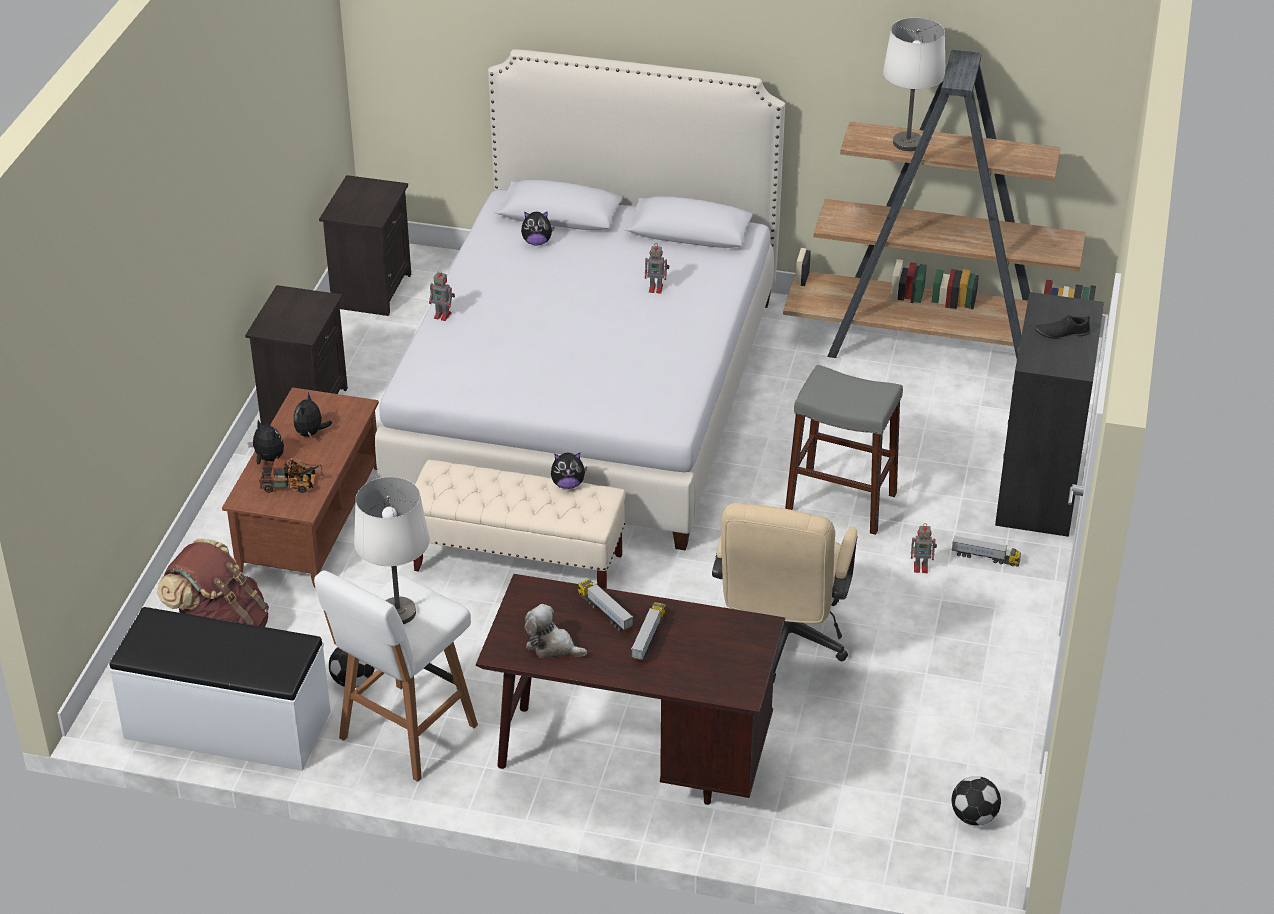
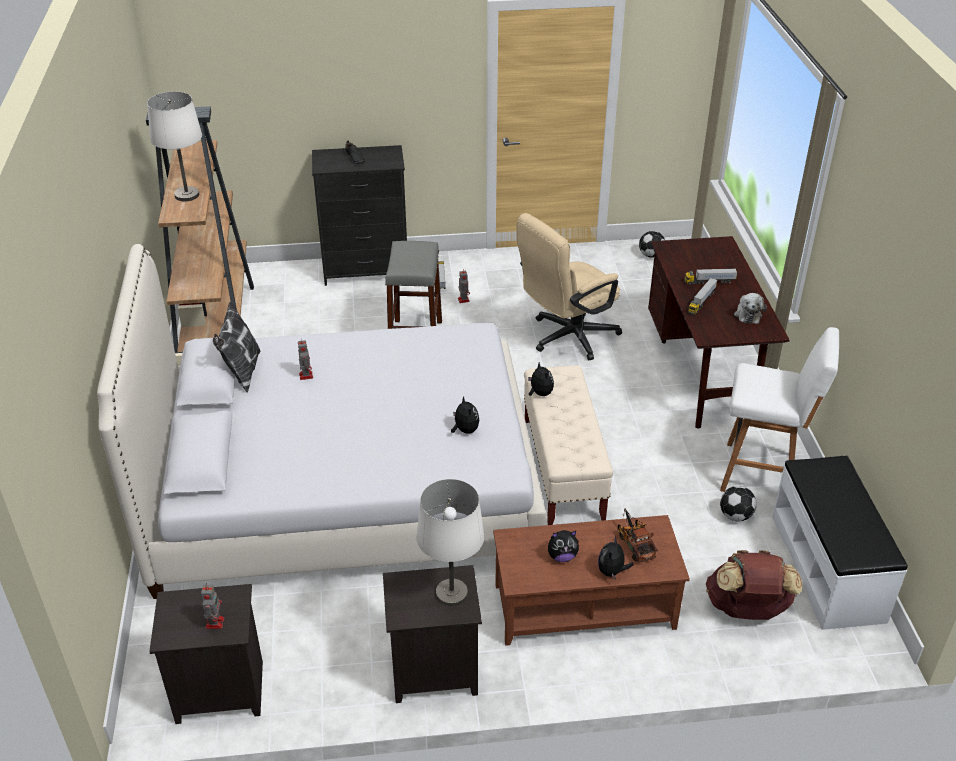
camera: 110 degrees left, 0 degrees up
white table lamp [354,477,430,624] -> white table lamp moved to [417,479,484,606]
toy robot [429,269,455,321] -> toy robot moved to [201,583,224,629]
plush toy [521,211,555,246] -> plush toy moved to [451,396,479,434]
beige office chair [712,503,858,683] -> beige office chair turned 150 degrees clockwise [517,213,622,360]
none -> pillow [213,302,261,393]

